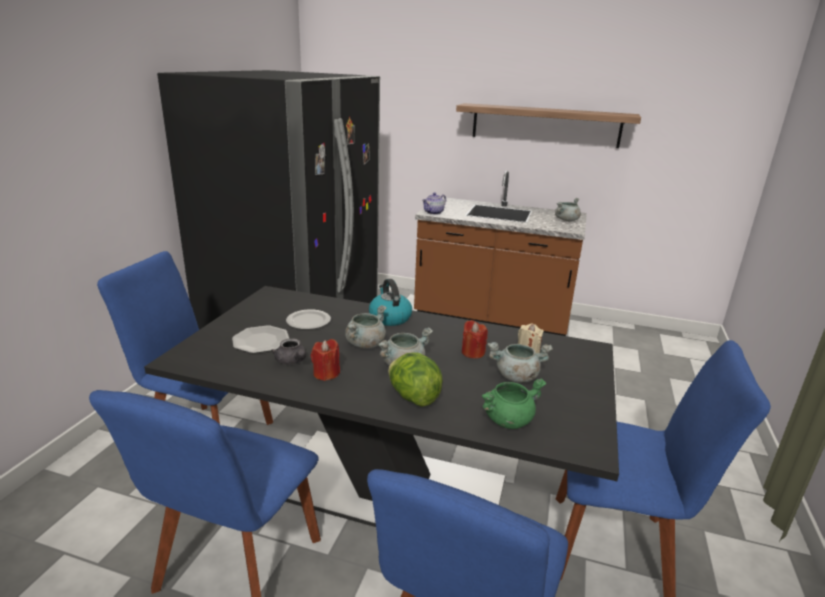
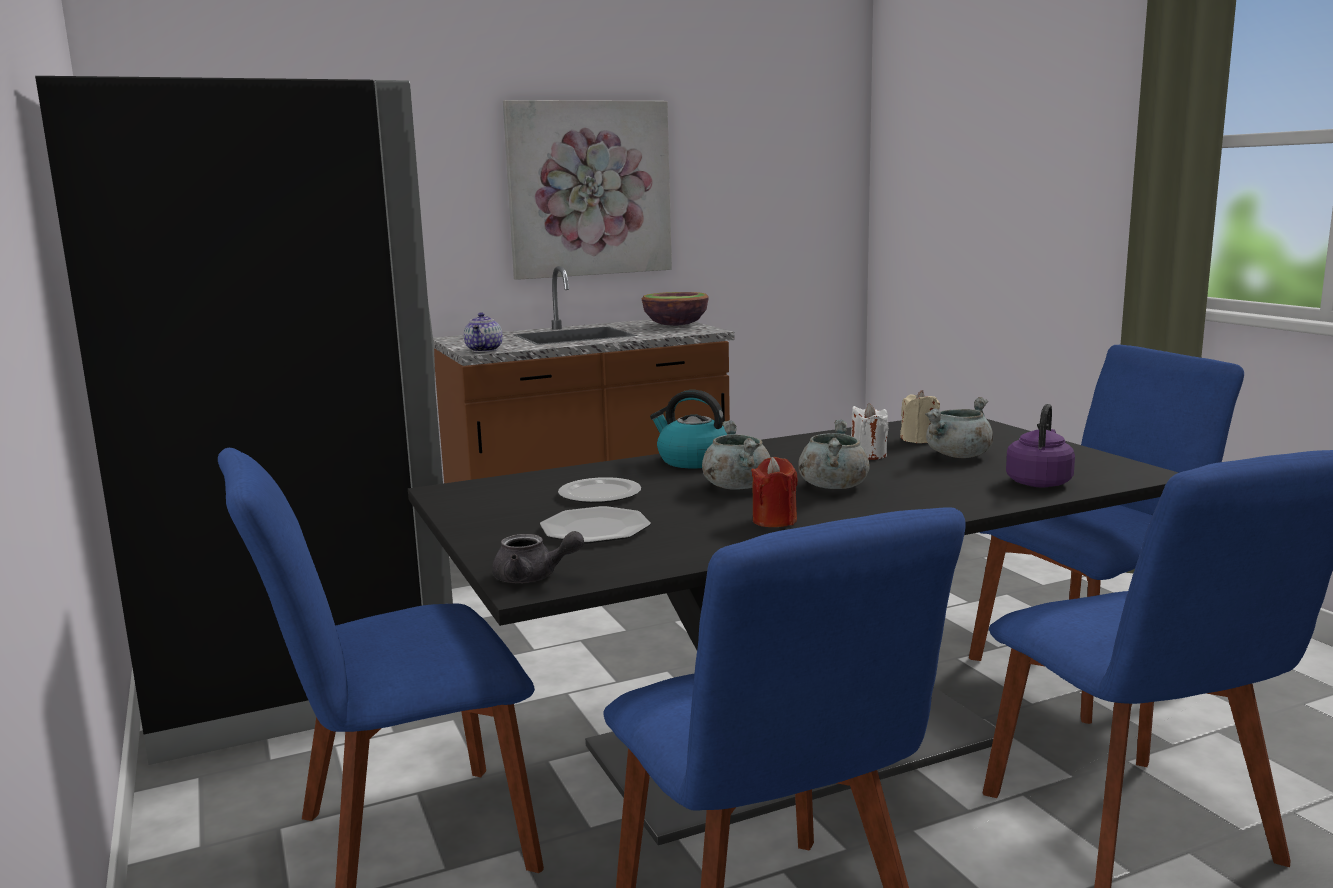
camera: 40 degrees left, 10 degrees down
grey teapot [271,338,306,365] -> grey teapot moved to [492,531,584,583]
lettuce [388,352,443,407] -> none
shelf [456,103,641,148] -> picture [503,100,672,280]
red candle [462,320,488,358] -> white candle [851,403,889,460]
green cooking pot [481,378,546,429] -> purple kettle [1006,404,1075,487]
grey cooking pot [555,198,581,221] -> bowl [642,292,709,326]

